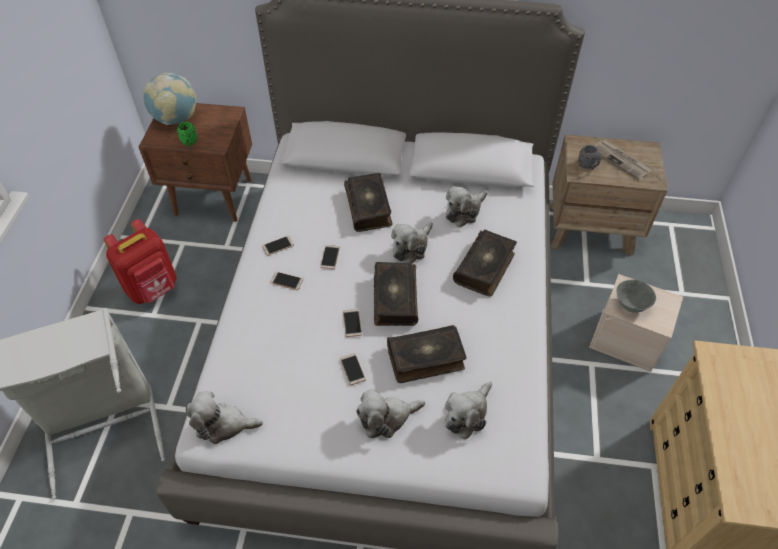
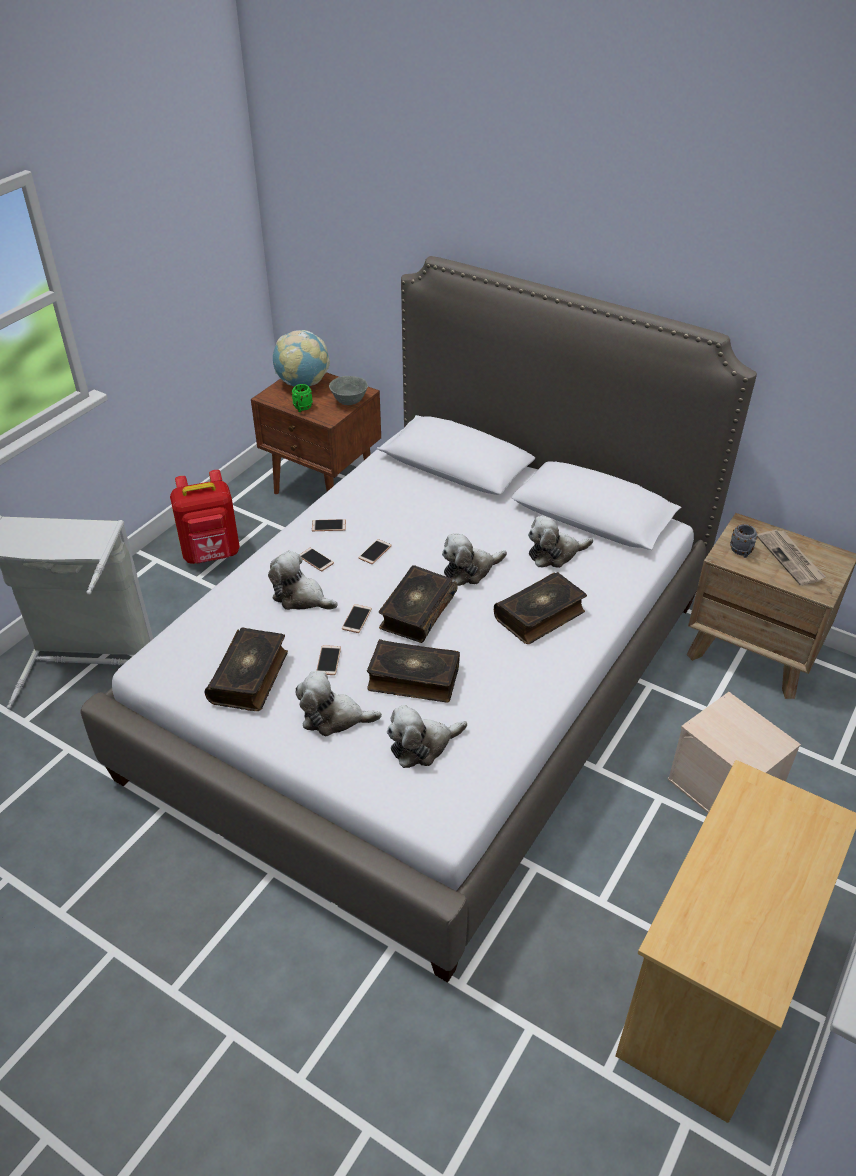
camera: 25 degrees right, 10 degrees down
plush toy [186,392,263,444] -> plush toy moved to [268,551,338,610]
book [344,173,393,232] -> book moved to [204,628,288,711]
grey bowl [617,280,656,313] -> grey bowl moved to [329,376,368,405]

